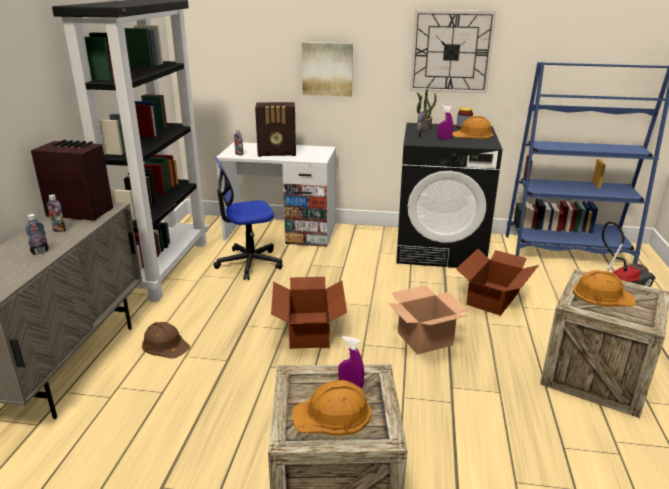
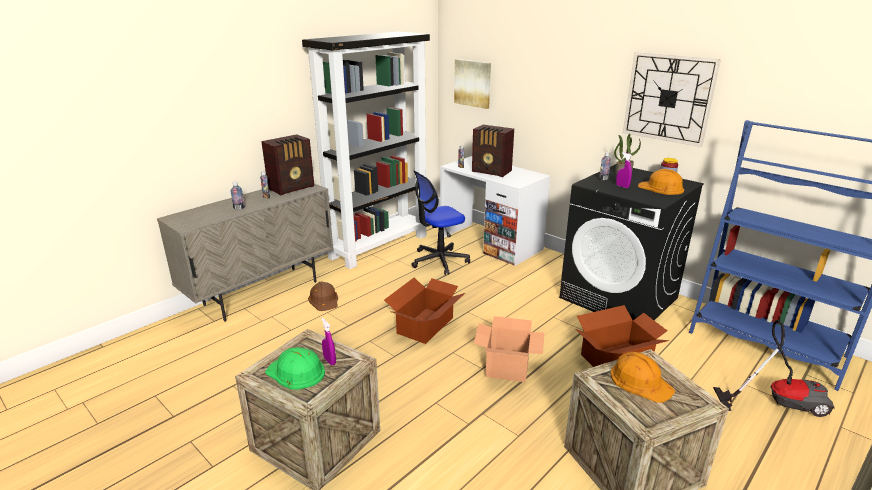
camera: 35 degrees right, 0 degrees up
radio [31,140,113,221] -> radio turned 90 degrees clockwise [261,134,314,195]
office chair [214,157,283,280] -> office chair turned 45 degrees counterclockwise [411,170,470,275]
orange hard hat [292,380,371,435] -> green hard hat [265,347,325,390]
picture [302,42,353,96] -> picture moved to [454,59,491,109]

